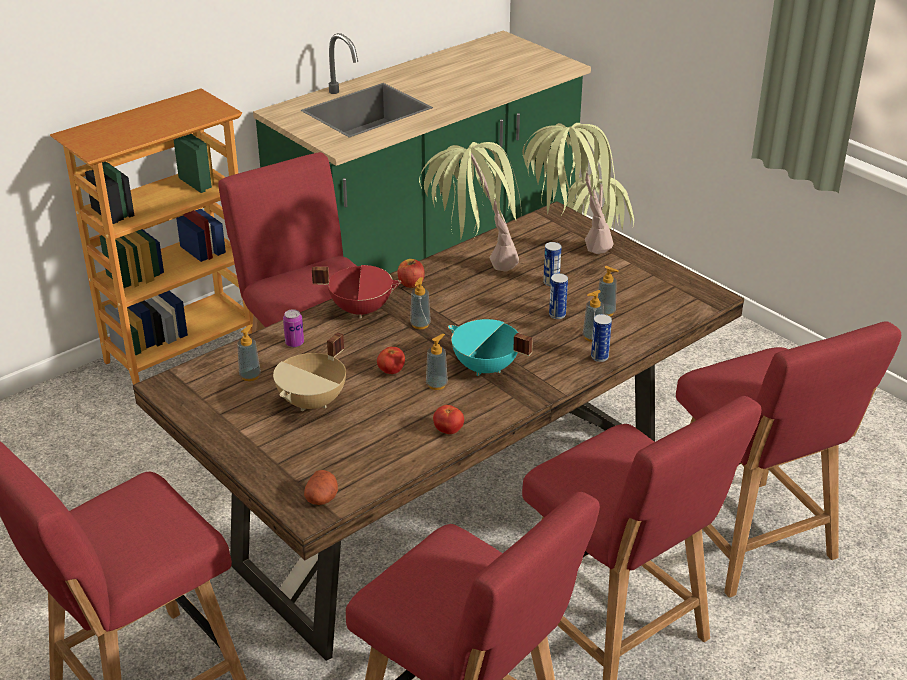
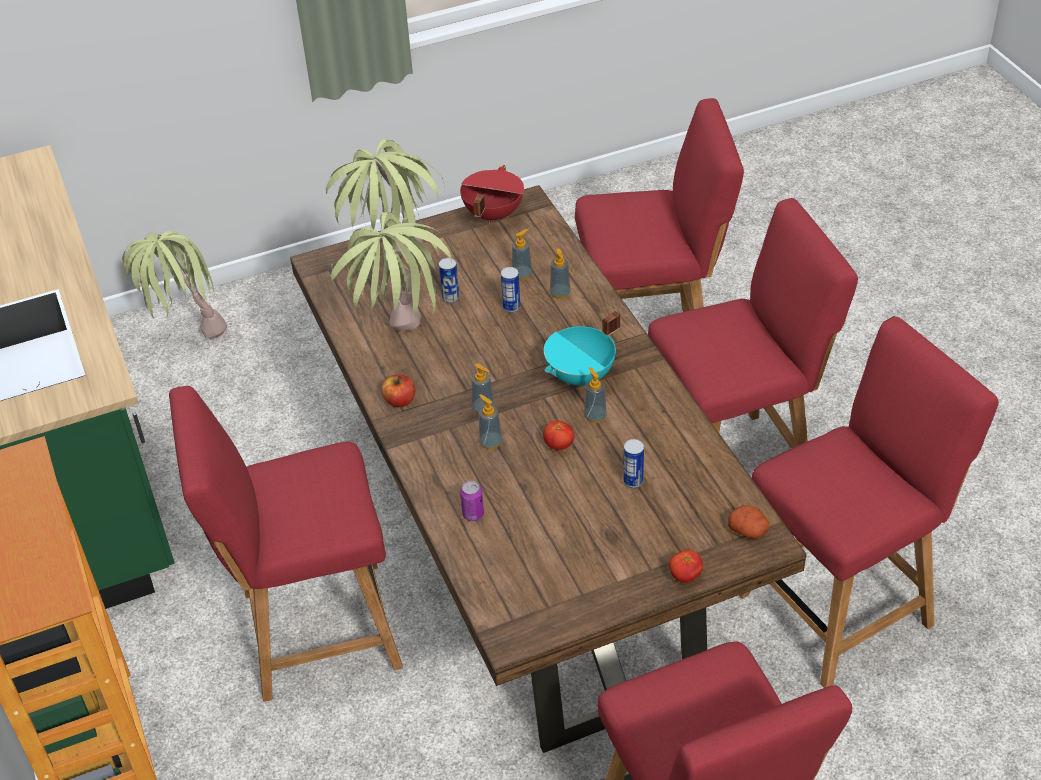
camera: 70 degrees left, 10 degrees up
soap dispenser [237,324,261,381] -> soap dispenser moved to [479,394,502,449]
beige cooking pot [273,332,346,411] -> none
red cooking pot [312,265,402,318] -> red cooking pot moved to [460,165,524,223]
tomato [433,405,464,434] -> tomato moved to [669,550,703,583]
can [591,314,612,362] -> can moved to [623,439,644,488]

